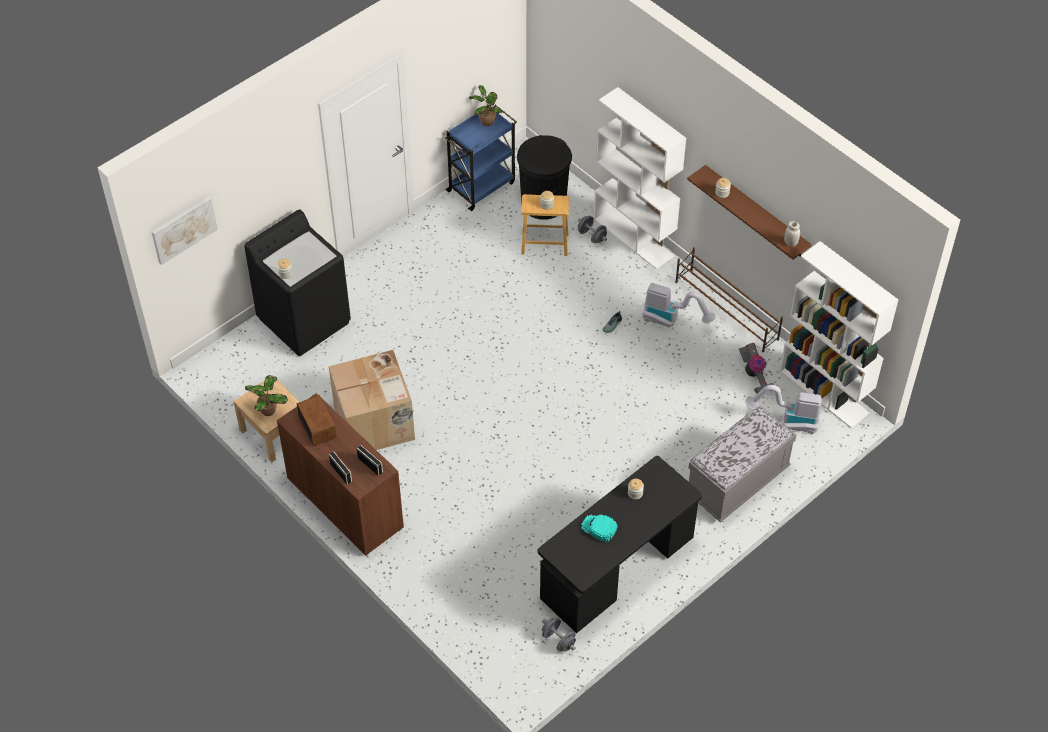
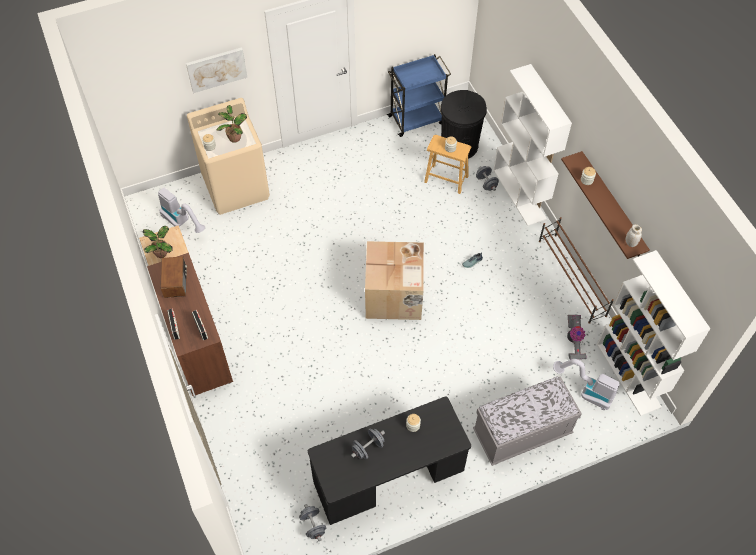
camera: 20 degrees right, 5 degrees up
picture [152,196,218,265] -> picture moved to [186,47,248,93]
black washing machine [244,210,351,356] -> beige washing machine [187,98,270,215]
cardboard box [328,350,415,450] -> cardboard box moved to [365,241,424,320]
potted plant [469,85,502,126] -> potted plant moved to [216,105,247,143]
turquoise cap [581,514,618,542] -> grey dumbbell [351,429,385,460]
vacuum cleaner [643,283,715,327] -> vacuum cleaner moved to [158,188,206,233]

